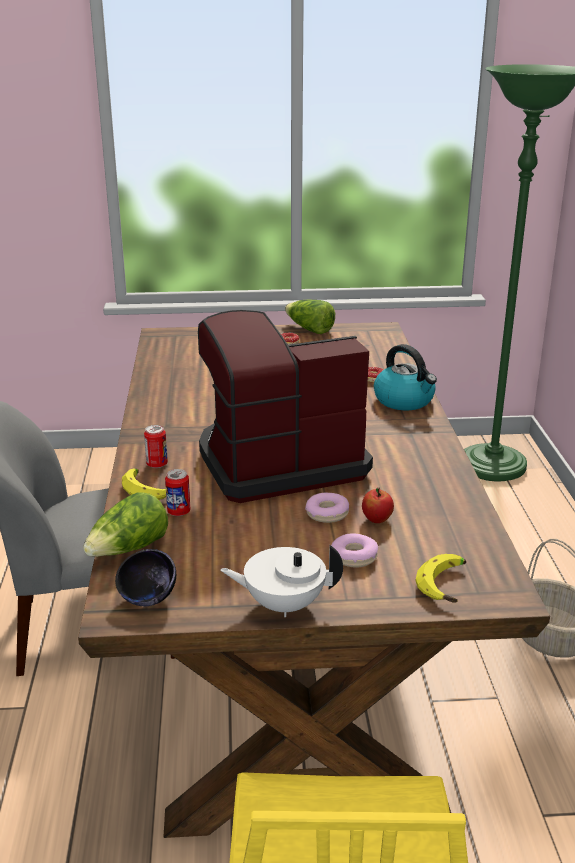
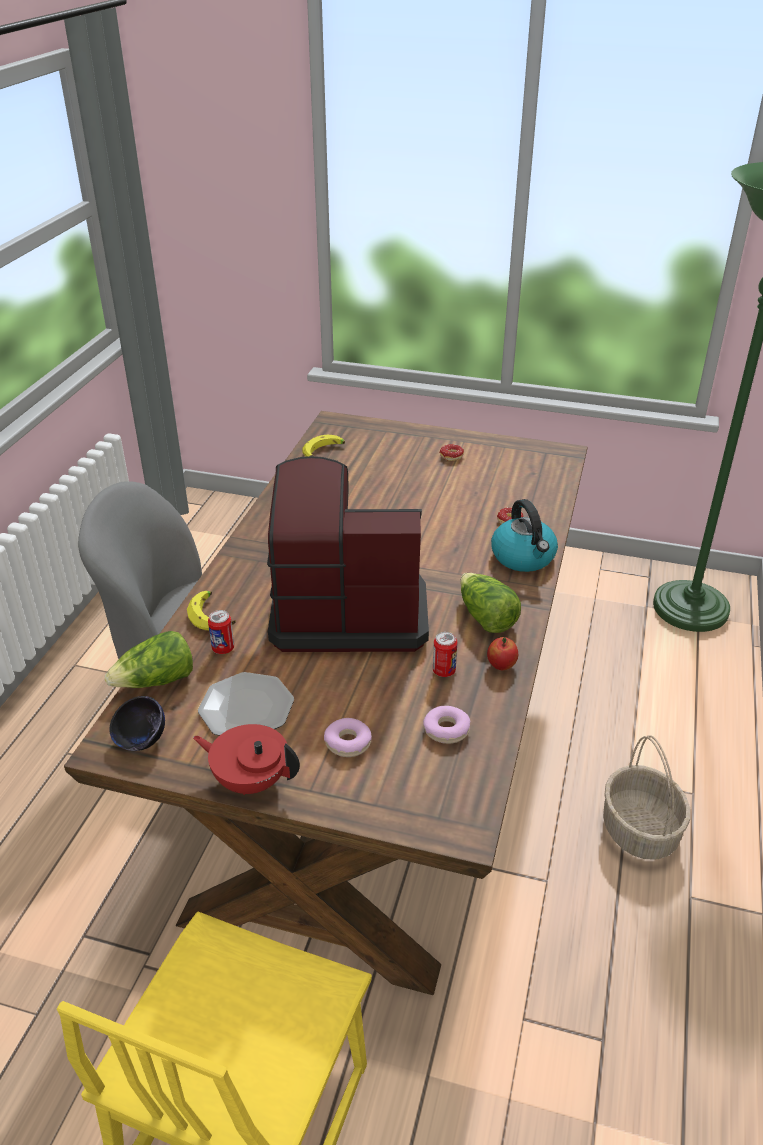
camera: 20 degrees right, 10 degrees up
can [144,425,168,468] -> can moved to [433,632,457,677]
white teapot [220,545,343,617] -> red teapot [193,724,300,795]
lettuce [285,300,335,334] -> lettuce moved to [460,573,521,633]
donut [305,493,349,523] -> donut moved to [423,706,470,744]
apple [362,488,394,523] -> apple moved to [487,637,518,670]
banana [415,554,466,603] -> banana moved to [302,435,345,457]
none -> plate [198,672,294,736]

